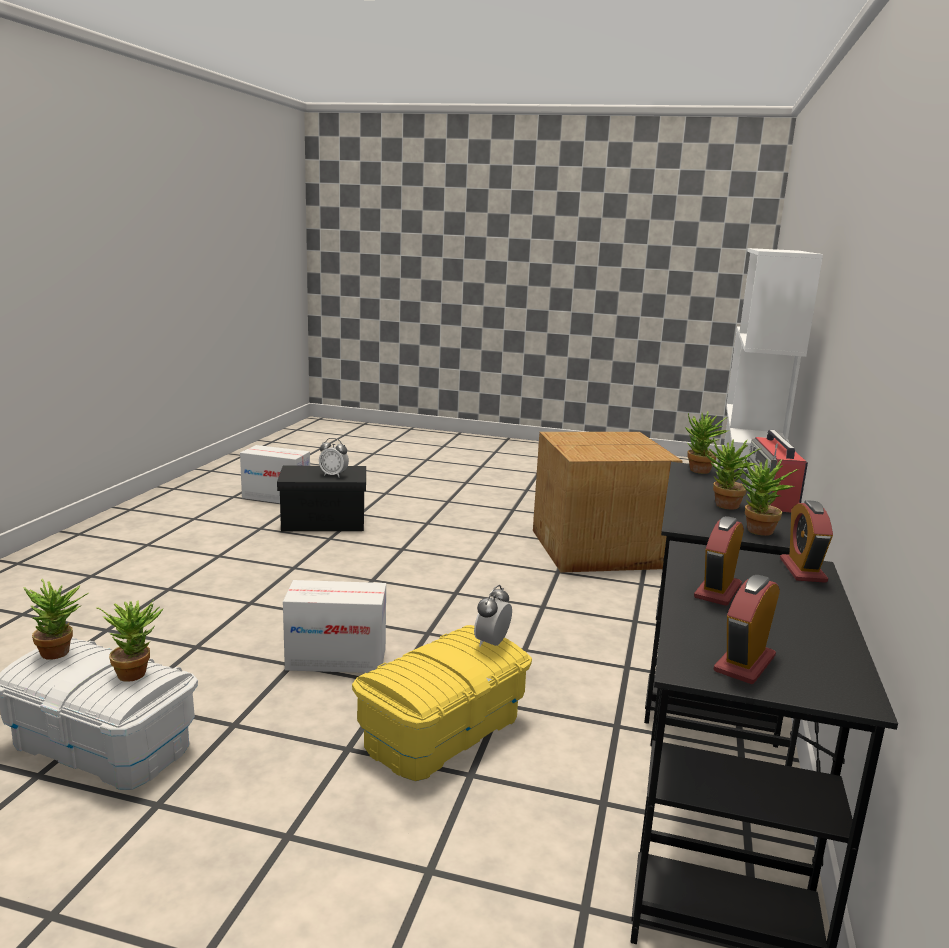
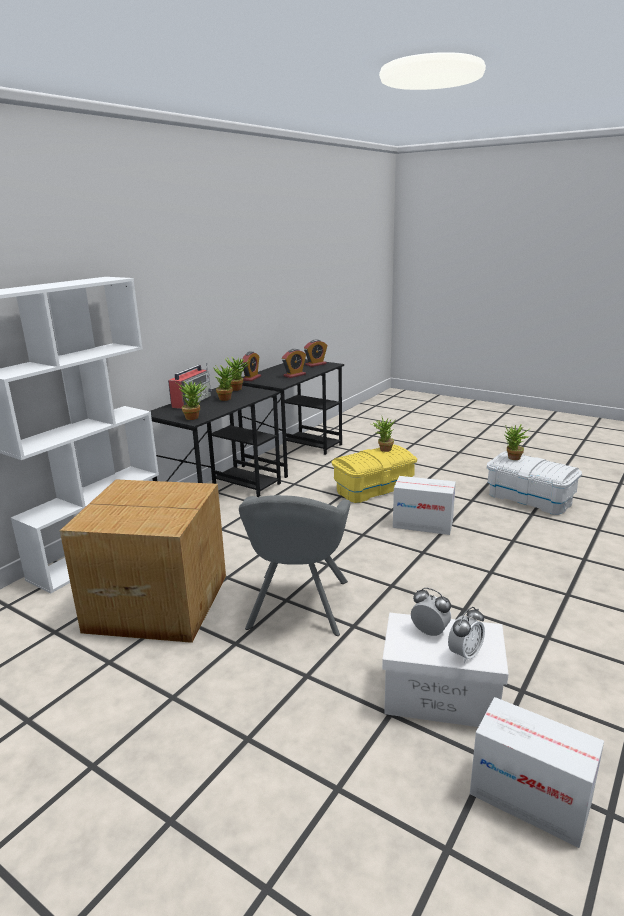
camera: 160 degrees left, 5 degrees up
potted plant [23,579,89,660] -> potted plant moved to [371,417,395,452]
black storage box [277,466,366,531] -> white storage box [382,613,509,727]
alarm clock [474,585,512,647] -> alarm clock moved to [448,607,485,663]
none -> grey armchair [239,495,351,636]

